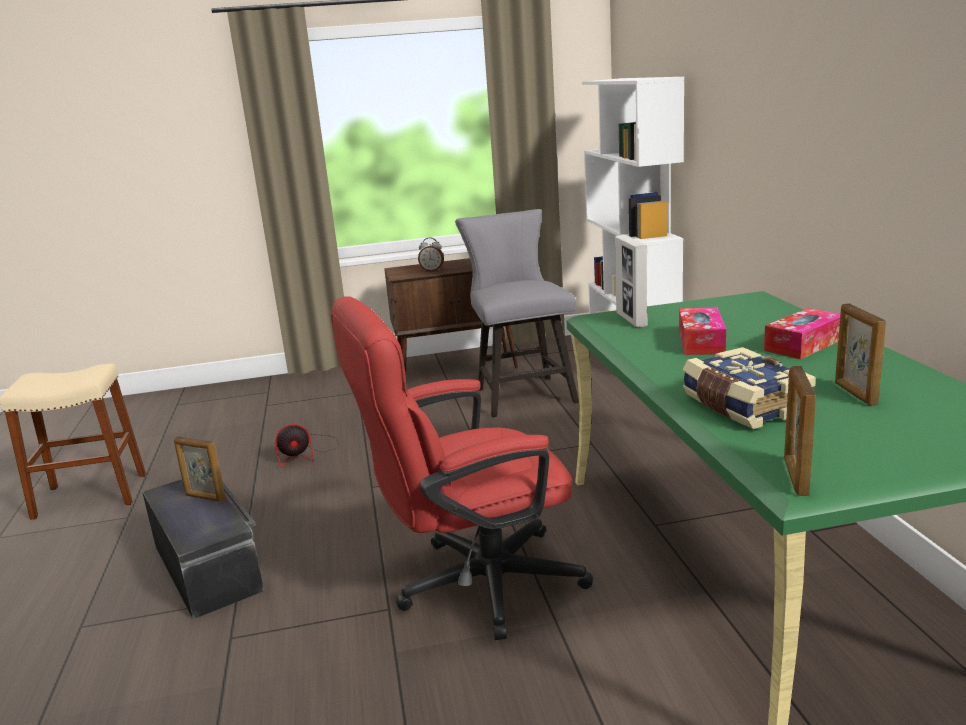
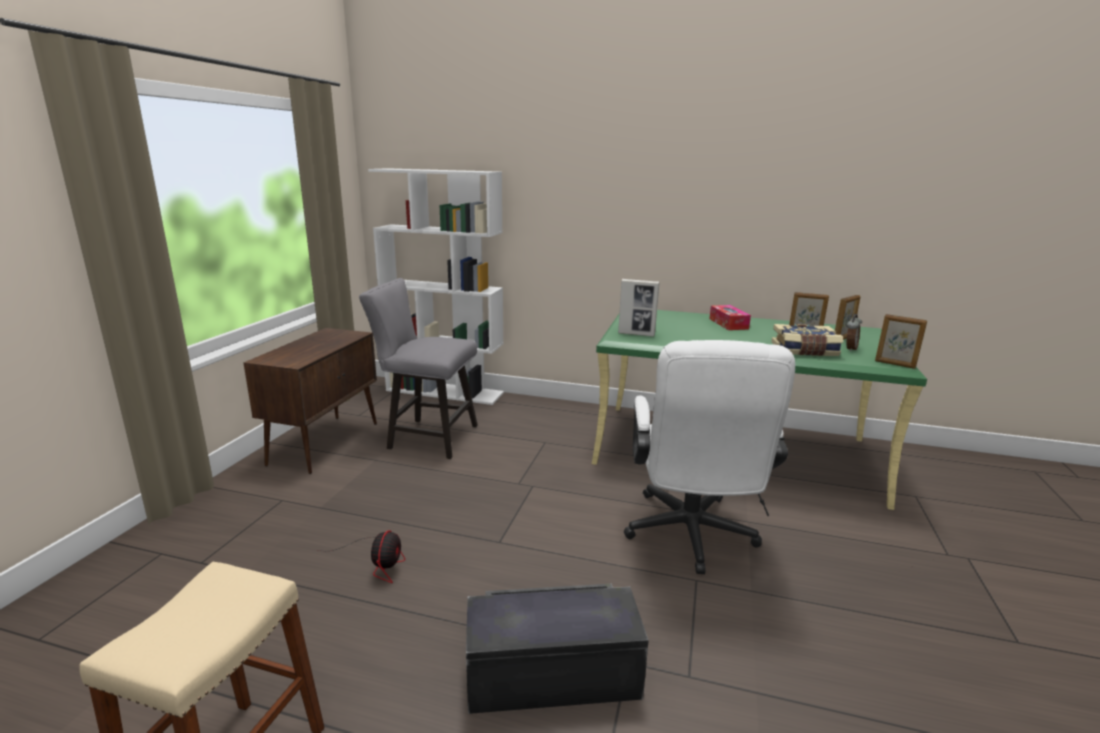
camera: 65 degrees left, 0 degrees up
picture frame [174,436,226,502] -> picture frame moved to [835,295,860,340]
red office chair [331,297,593,640] -> white office chair [624,340,795,574]
alarm clock [418,237,444,272] -> alarm clock moved to [847,314,862,352]
tissue box [679,307,726,355] -> none

